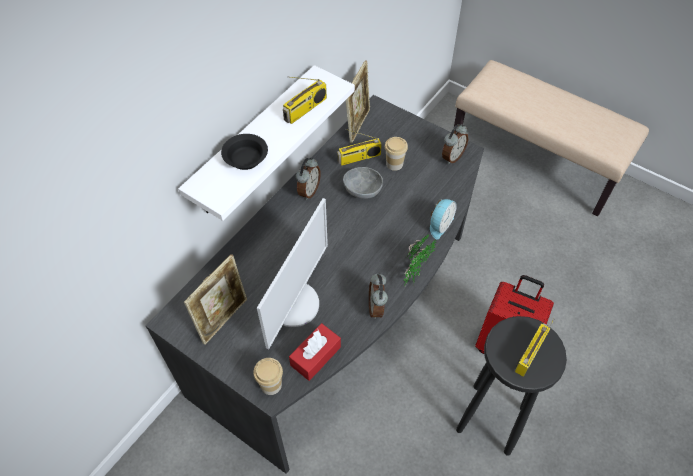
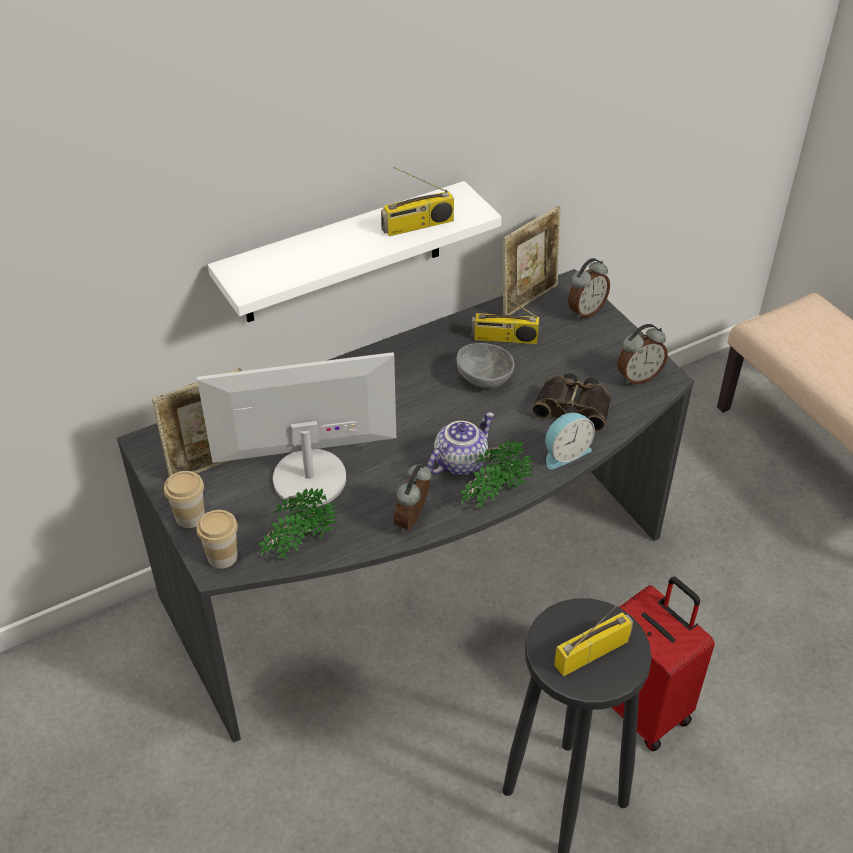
camera: 25 degrees right, 10 degrees down
black bowl [221,134,268,170] -> none
monitor [257,198,328,349] -> monitor turned 150 degrees counterclockwise [197,352,396,508]
red tissue box [289,323,341,381] -> potted plant [258,488,338,560]
alarm clock [296,157,321,200] -> alarm clock moved to [568,258,610,319]
cup [385,137,408,171] -> cup moved to [164,471,205,528]
none -> teapot [428,412,494,475]
none -> binoculars [531,373,611,432]

